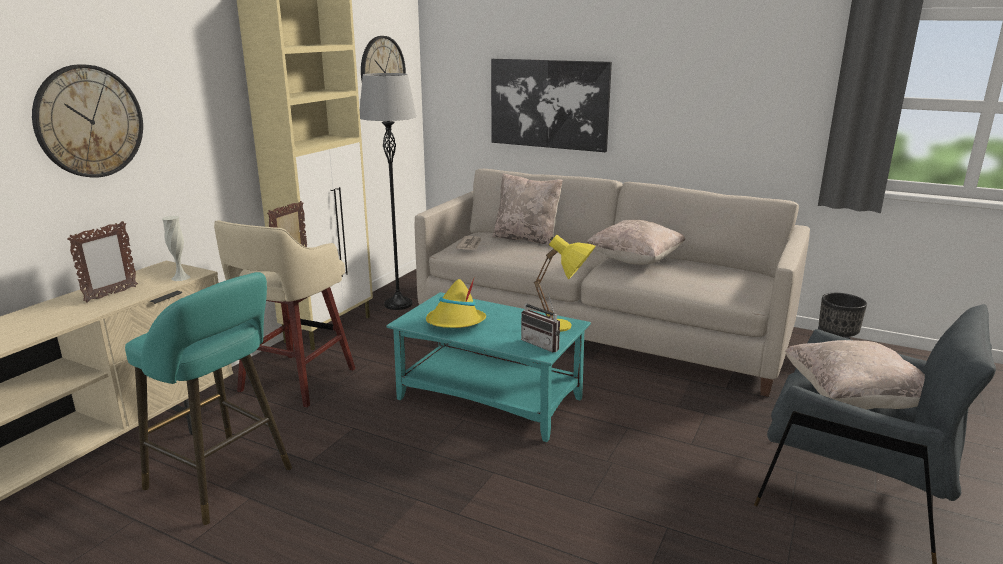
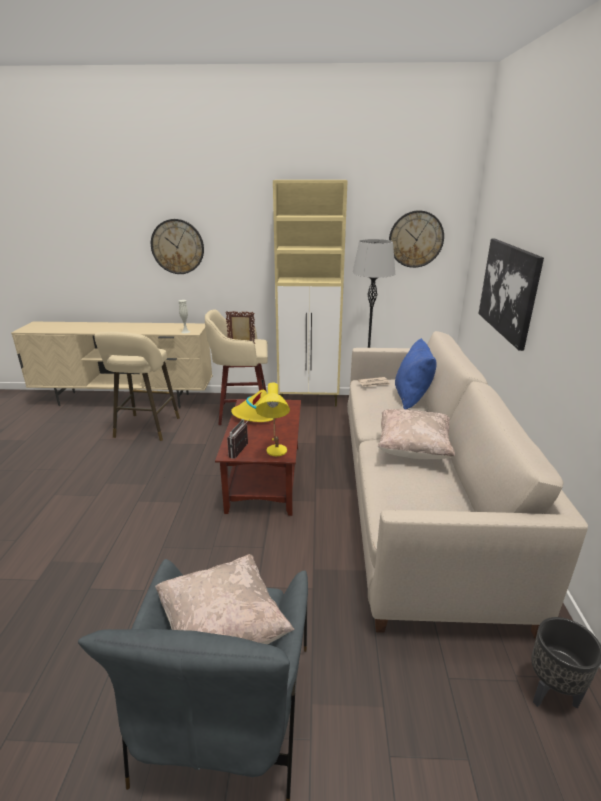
camera: 65 degrees right, 5 degrees up
picture frame [67,221,138,303] -> none
turquoise stool [125,272,292,525] -> beige stool [94,332,180,441]
turquoise coffee table [386,292,591,442] -> brown coffee table [215,399,301,516]
beige pillow [492,173,563,246] -> blue pillow [395,338,437,409]

